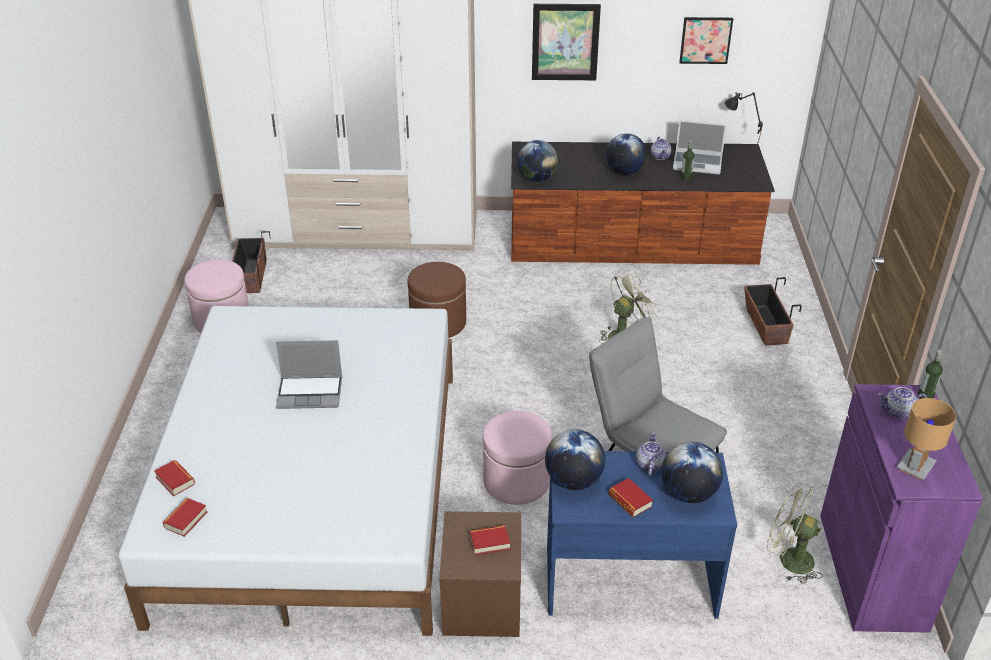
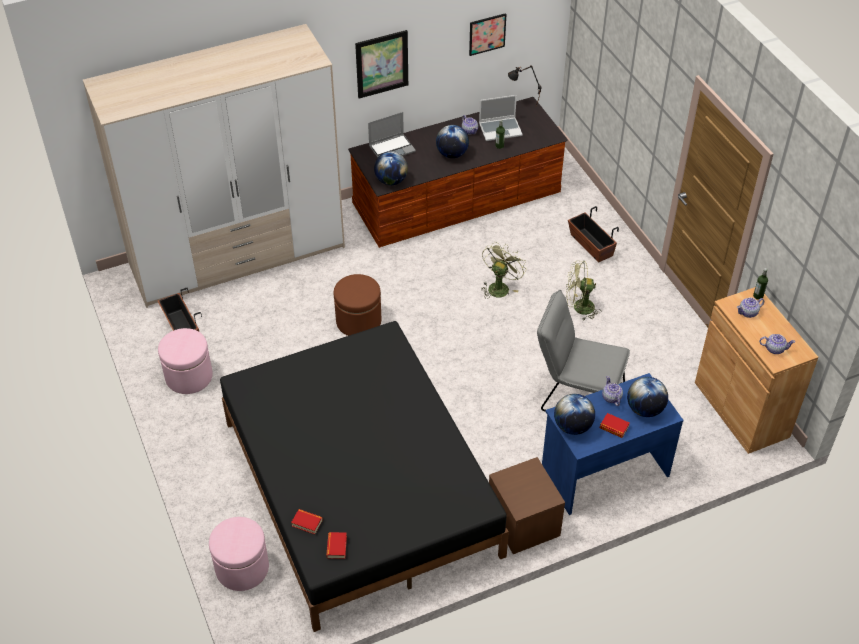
camera: 25 degrees left, 10 degrees up
white bed [118,306,453,636] -> black bed [220,321,509,632]
laptop [276,340,342,409] -> laptop moved to [368,112,416,157]
book [470,525,510,555] -> none
pink ottoman [483,411,552,505] -> pink ottoman moved to [209,517,269,591]
green fan [767,483,823,584] -> green fan moved to [566,261,601,320]
purple cabinet [820,384,983,633] -> brown cabinet [695,287,818,454]
brown table lamp [897,398,956,480] -> teapot [759,334,795,354]

